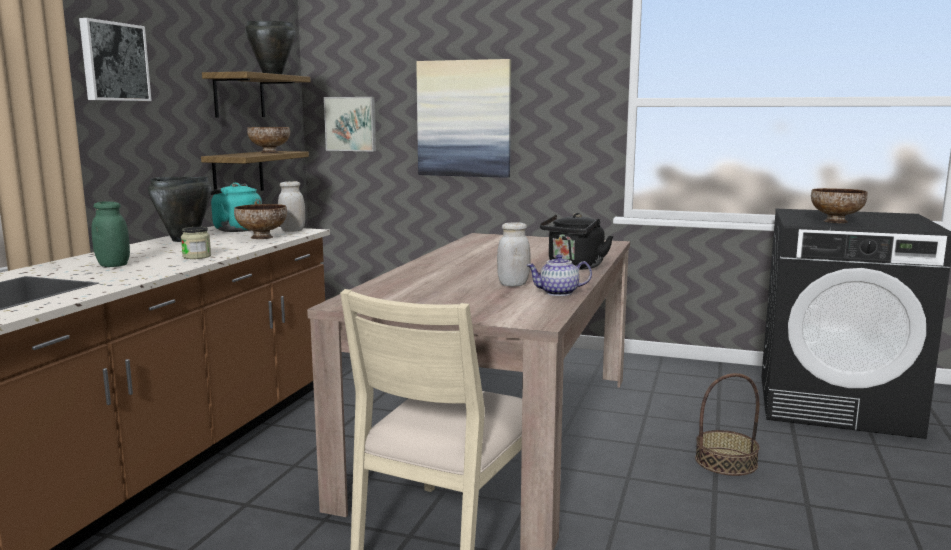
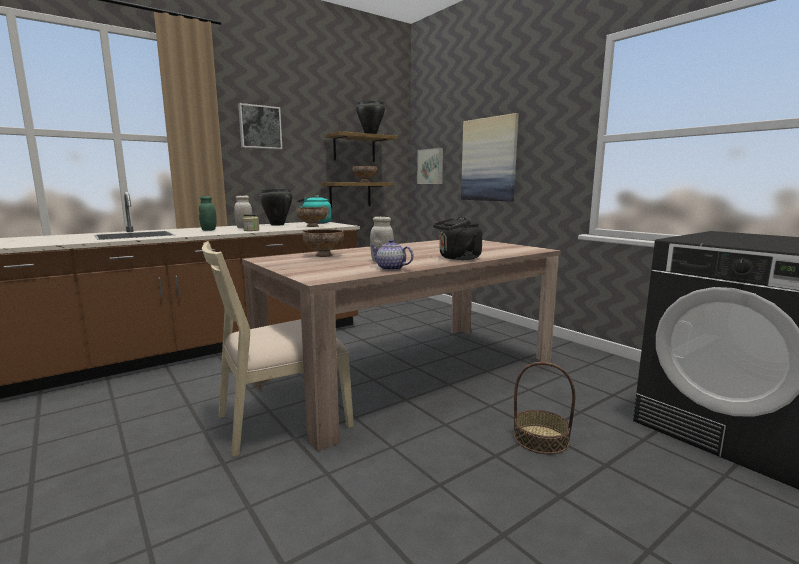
camera: 35 degrees right, 0 degrees up
white jar [278,181,305,232] -> white jar moved to [234,196,252,228]
bowl [811,188,868,223] -> bowl moved to [303,229,344,257]

